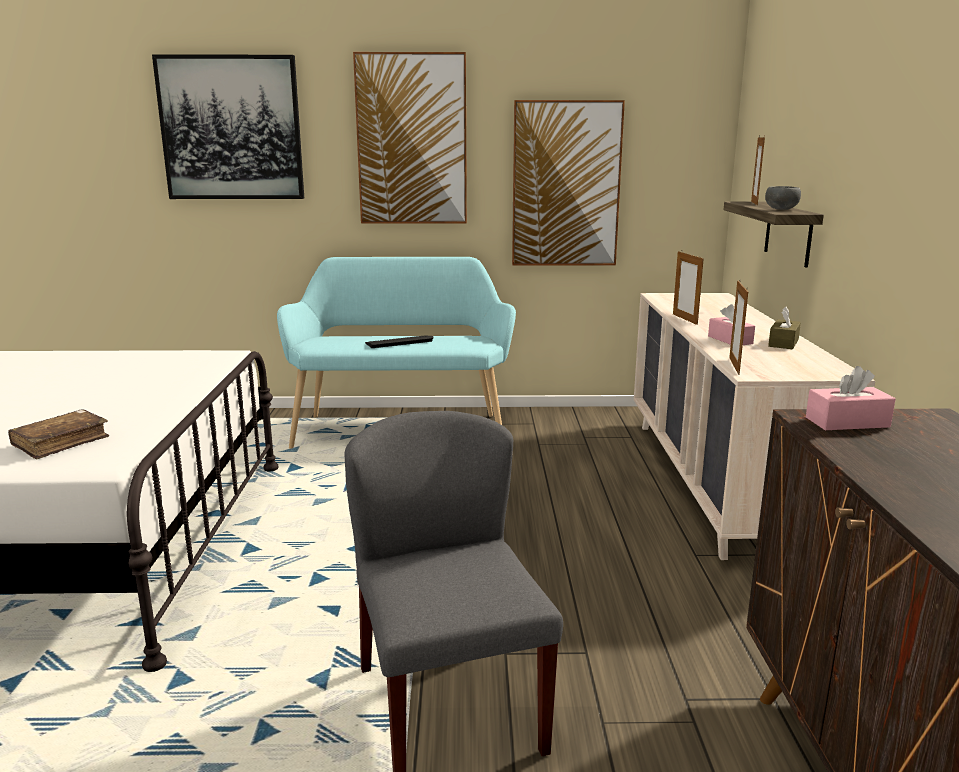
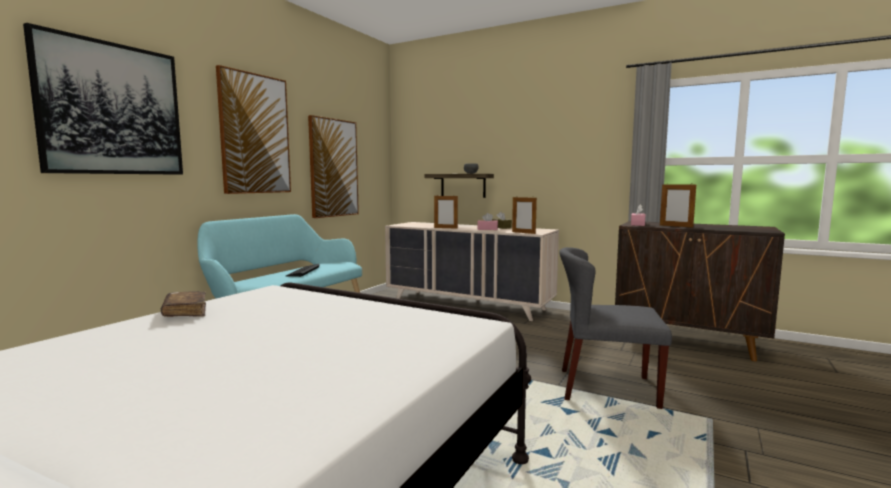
camera: 60 degrees left, 10 degrees down
brown book [8,409,109,460] -> brown book moved to [161,291,206,317]
picture frame [751,137,765,205] -> picture frame moved to [660,183,696,227]

